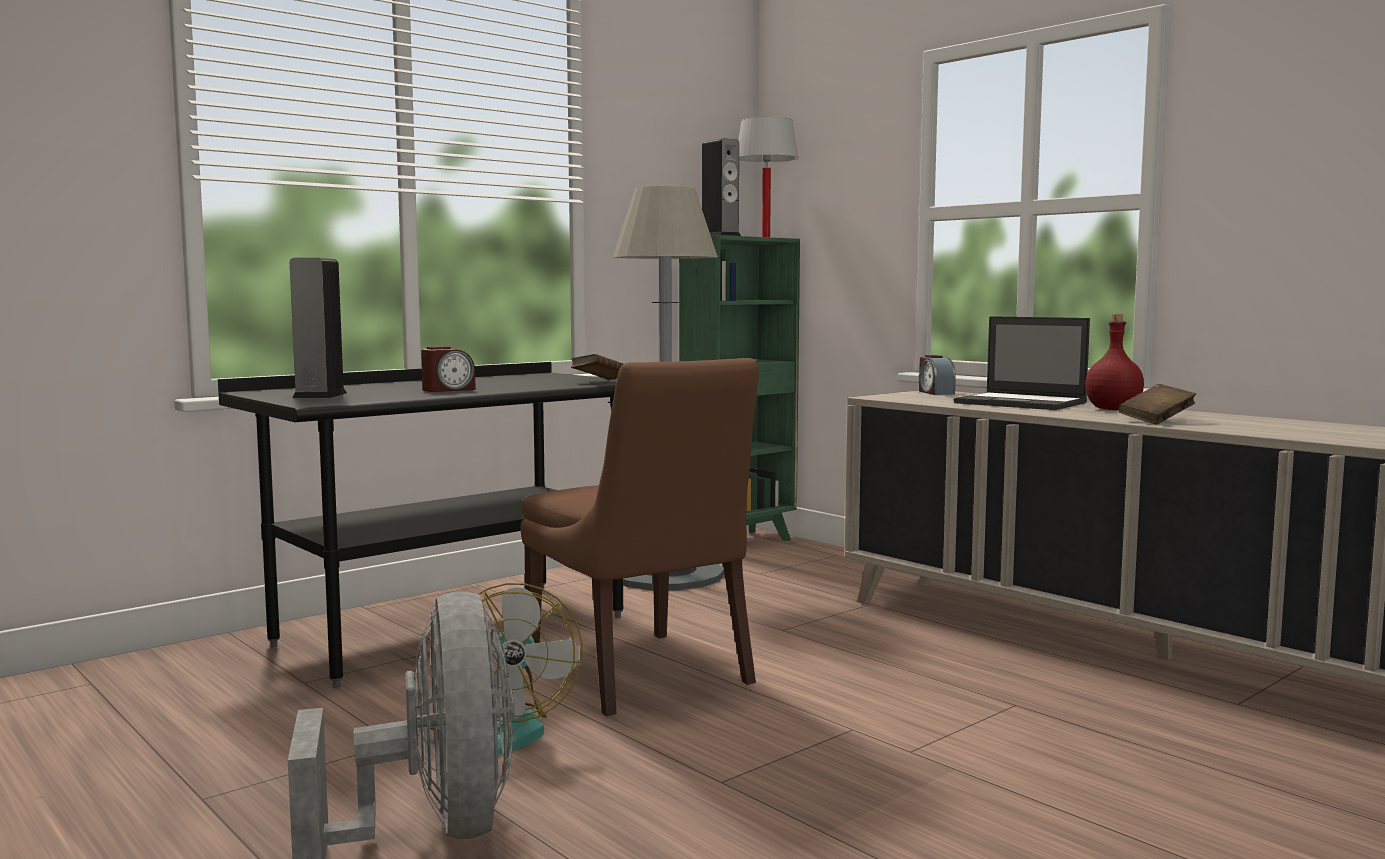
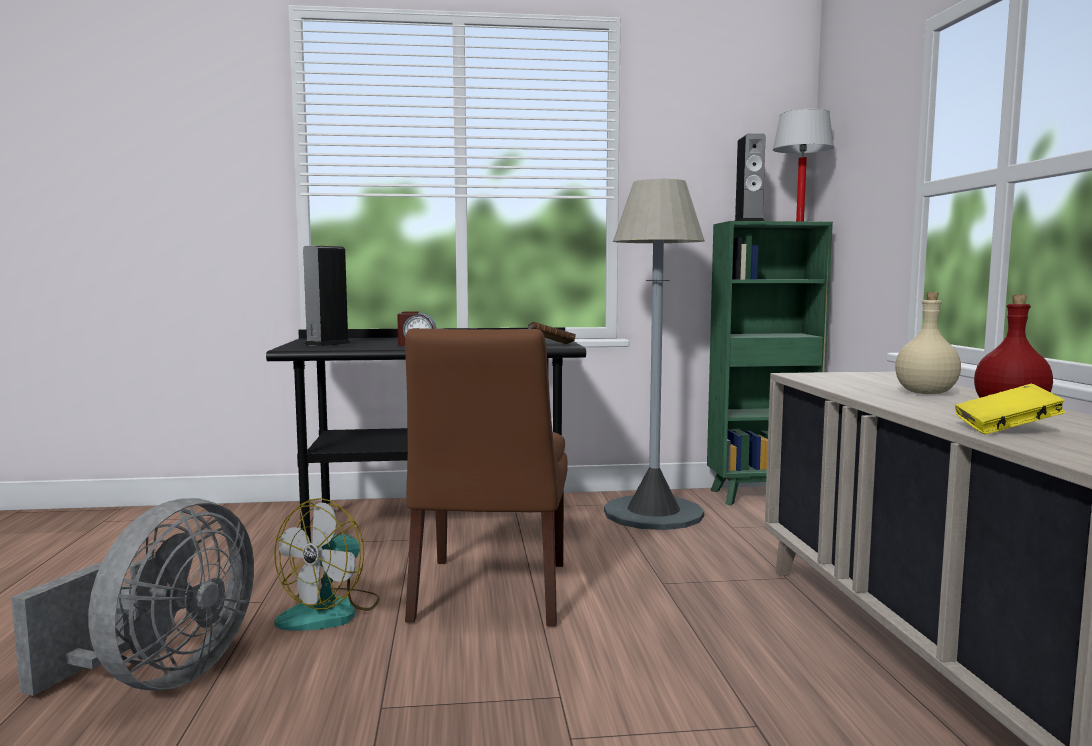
camera: 35 degrees right, 0 degrees up
alarm clock [919,355,956,395] -> none
laptop [954,316,1090,410] -> beige bottle [895,292,961,394]
brown book [1119,384,1196,424] -> yellow book [955,384,1065,434]

